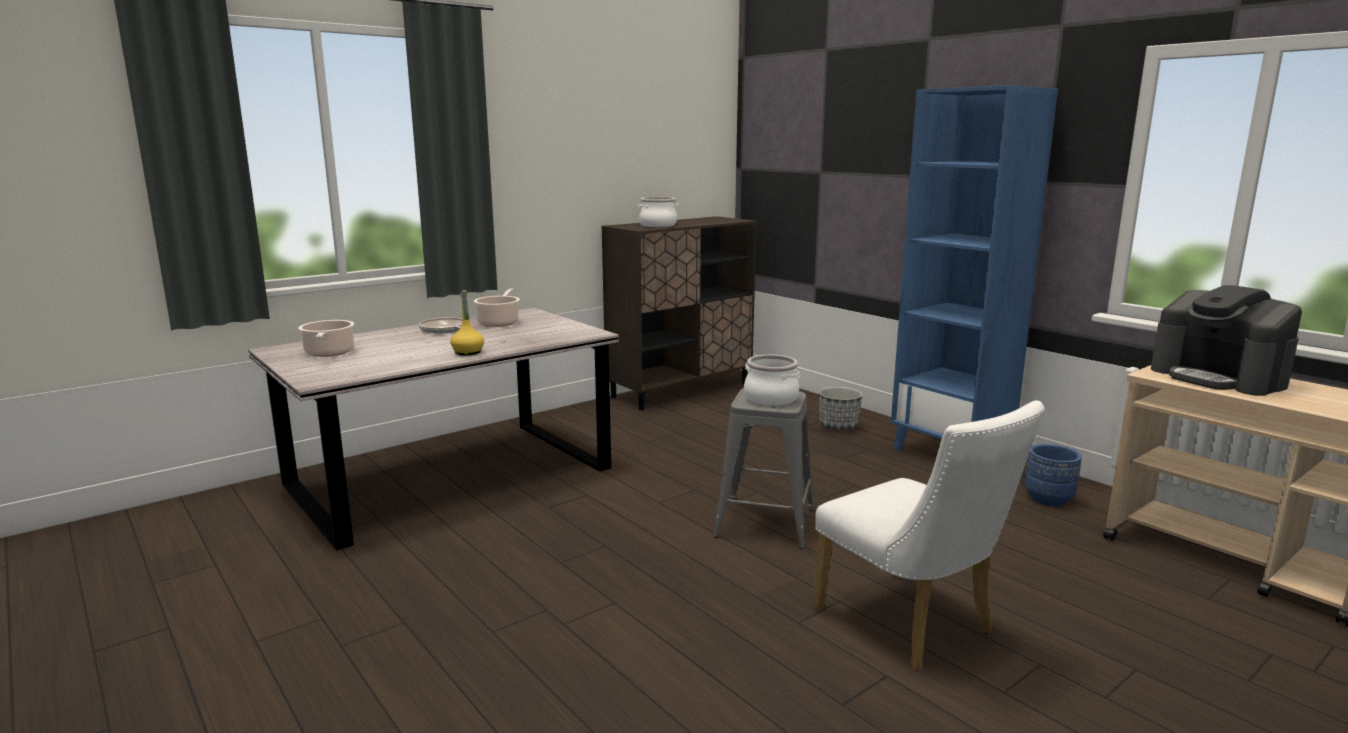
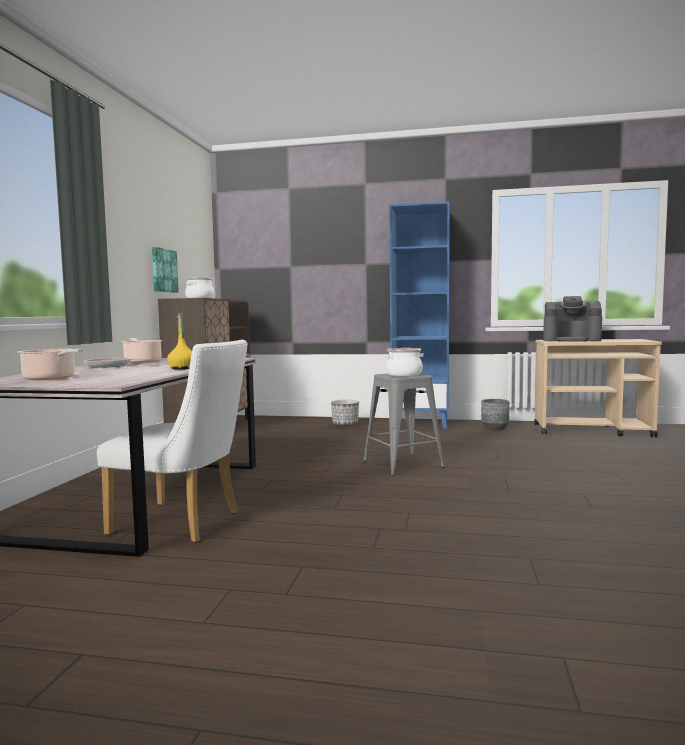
camera: 40 degrees left, 10 degrees down
white chair [813,401,1045,671] -> white chair moved to [97,340,248,543]
blue planter [1025,444,1082,506] -> grey planter [481,399,509,431]
none -> picture [152,247,179,293]

